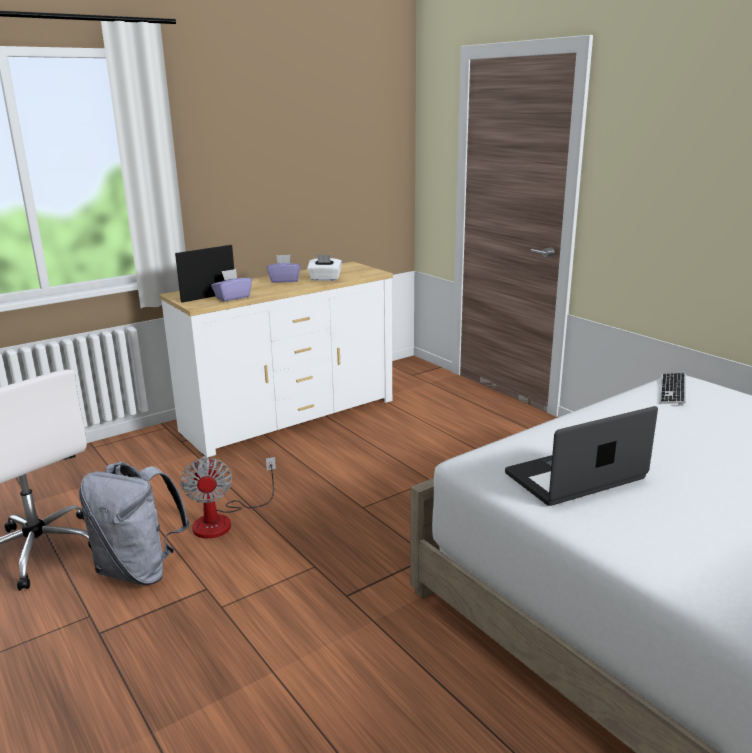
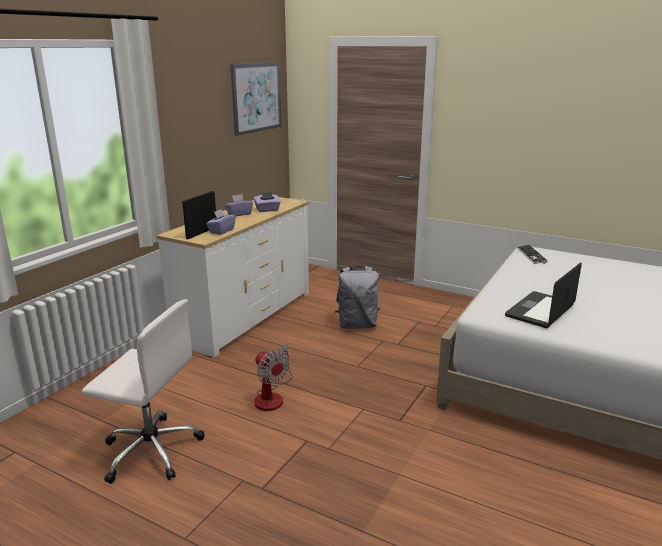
camera: 25 degrees left, 0 degrees up
grey backpack [79,462,190,585] -> grey backpack moved to [335,266,380,329]
white tissue box [307,255,342,281] -> purple tissue box [254,192,281,212]
none -> picture [230,62,282,136]

